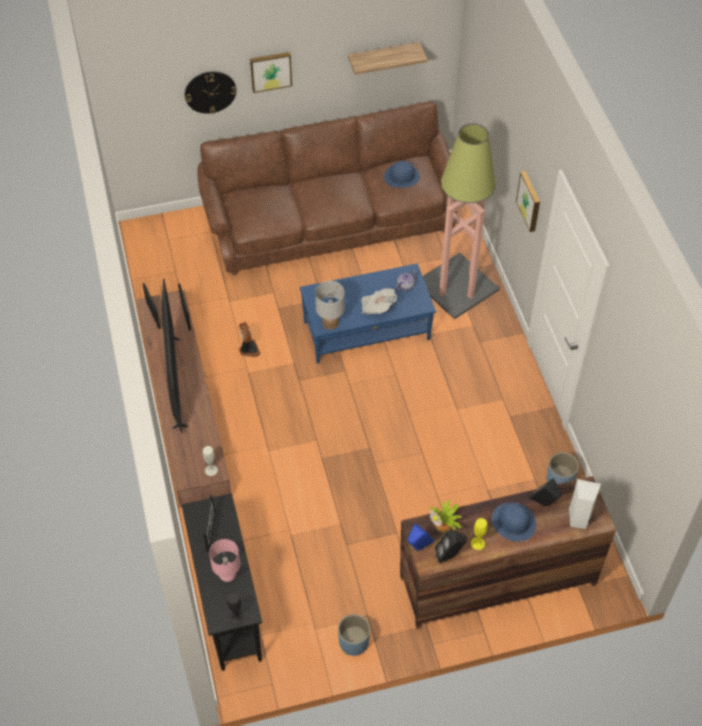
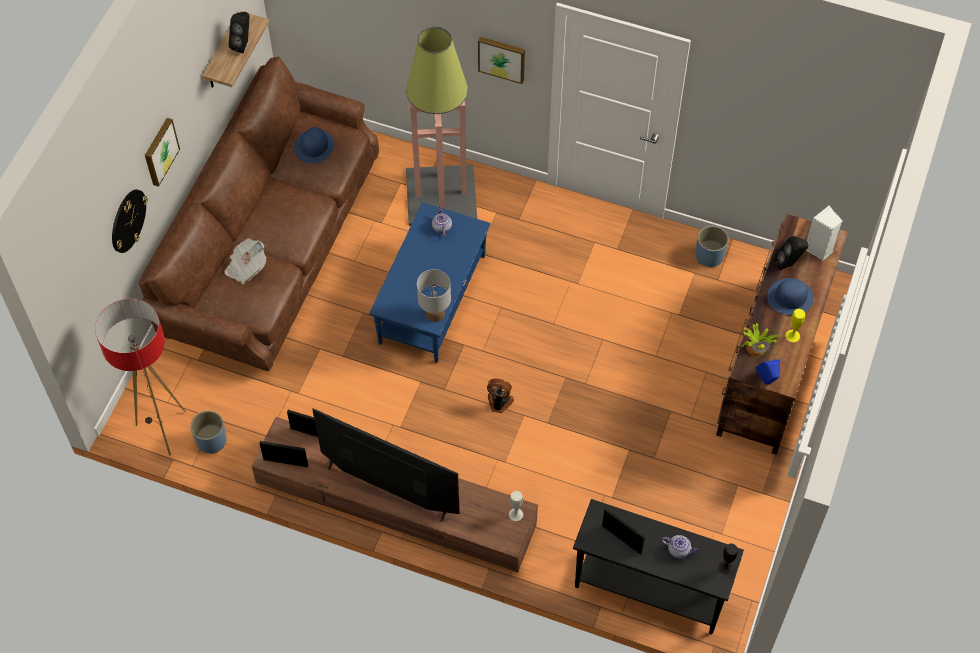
camera: 55 degrees left, 5 degrees up
pink table lamp [209,539,240,582] -> teapot [662,535,699,559]
fan [239,322,261,357] -> fan moved to [487,379,514,413]
blue planter [338,614,370,656] -> blue planter moved to [190,411,227,454]
newspaper [362,288,397,314] -> newspaper moved to [224,238,266,284]
black speaker [435,530,467,563] -> black speaker moved to [229,12,250,53]
none -> floor lamp [95,299,186,455]

